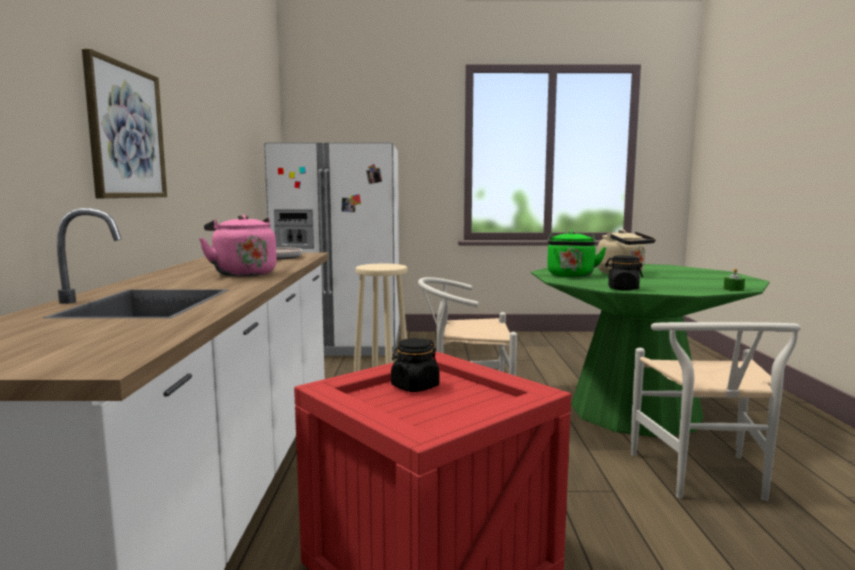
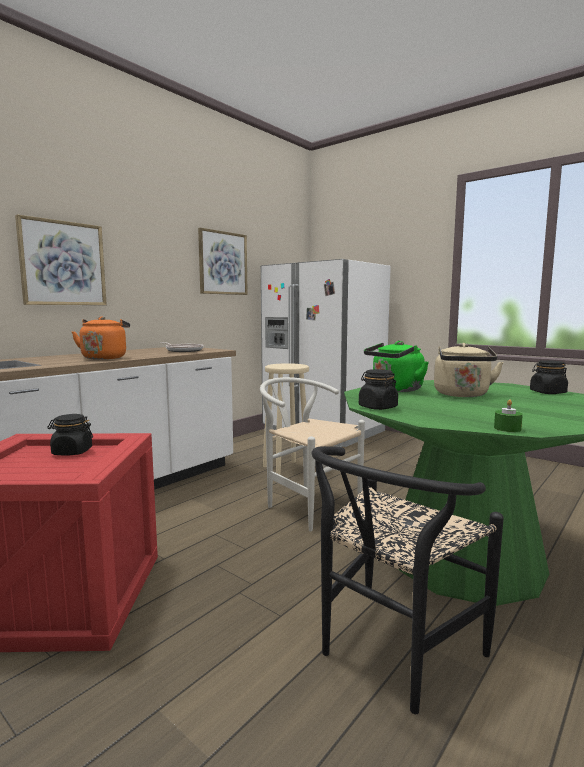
camera: 40 degrees right, 0 degrees up
pink kettle [199,215,277,276] -> orange kettle [72,316,130,360]
white chair [631,322,801,501] -> black chair [311,446,504,714]
none -> picture [198,228,248,295]
none -> black jar [530,360,568,394]

